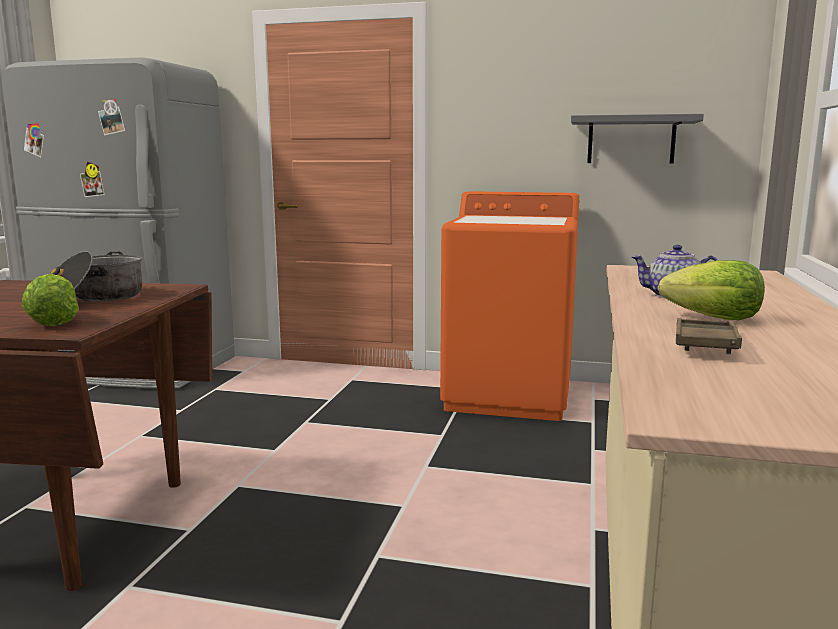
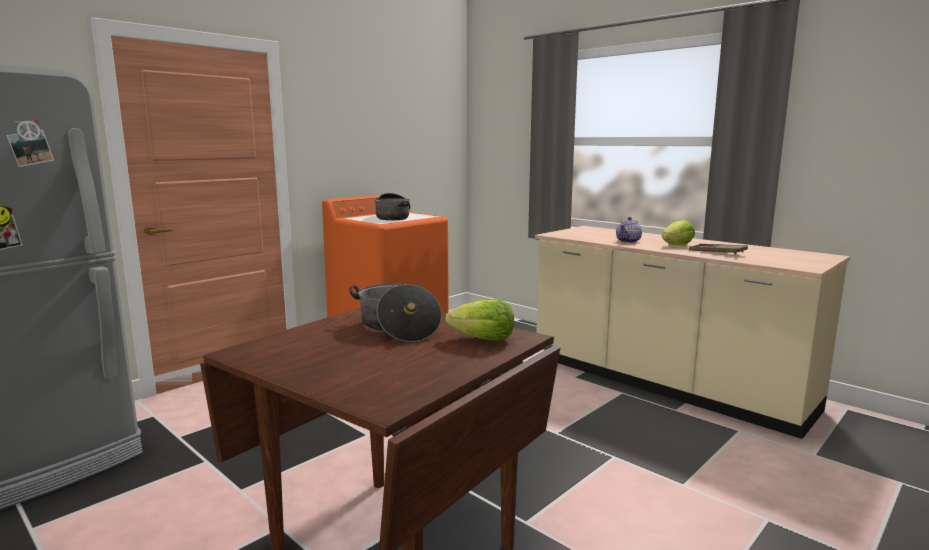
camera: 60 degrees left, 0 degrees up
grey shelf [571,114,704,164] -> none
none -> cooking pot [374,193,410,220]

